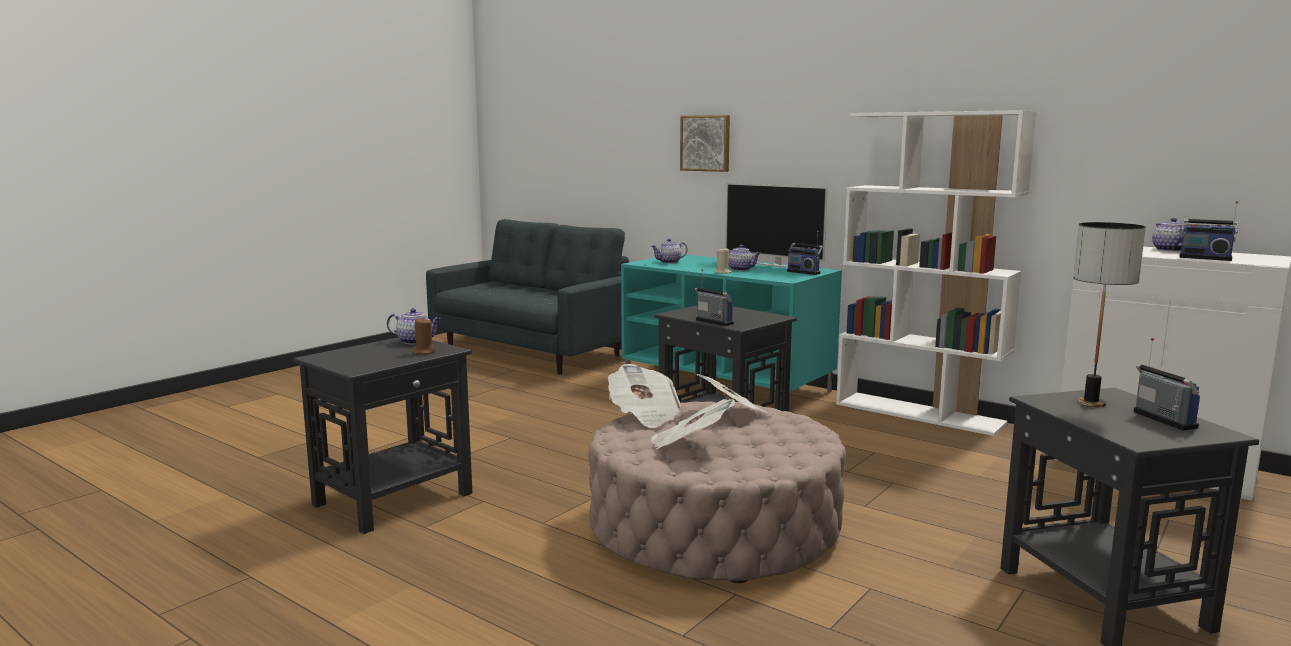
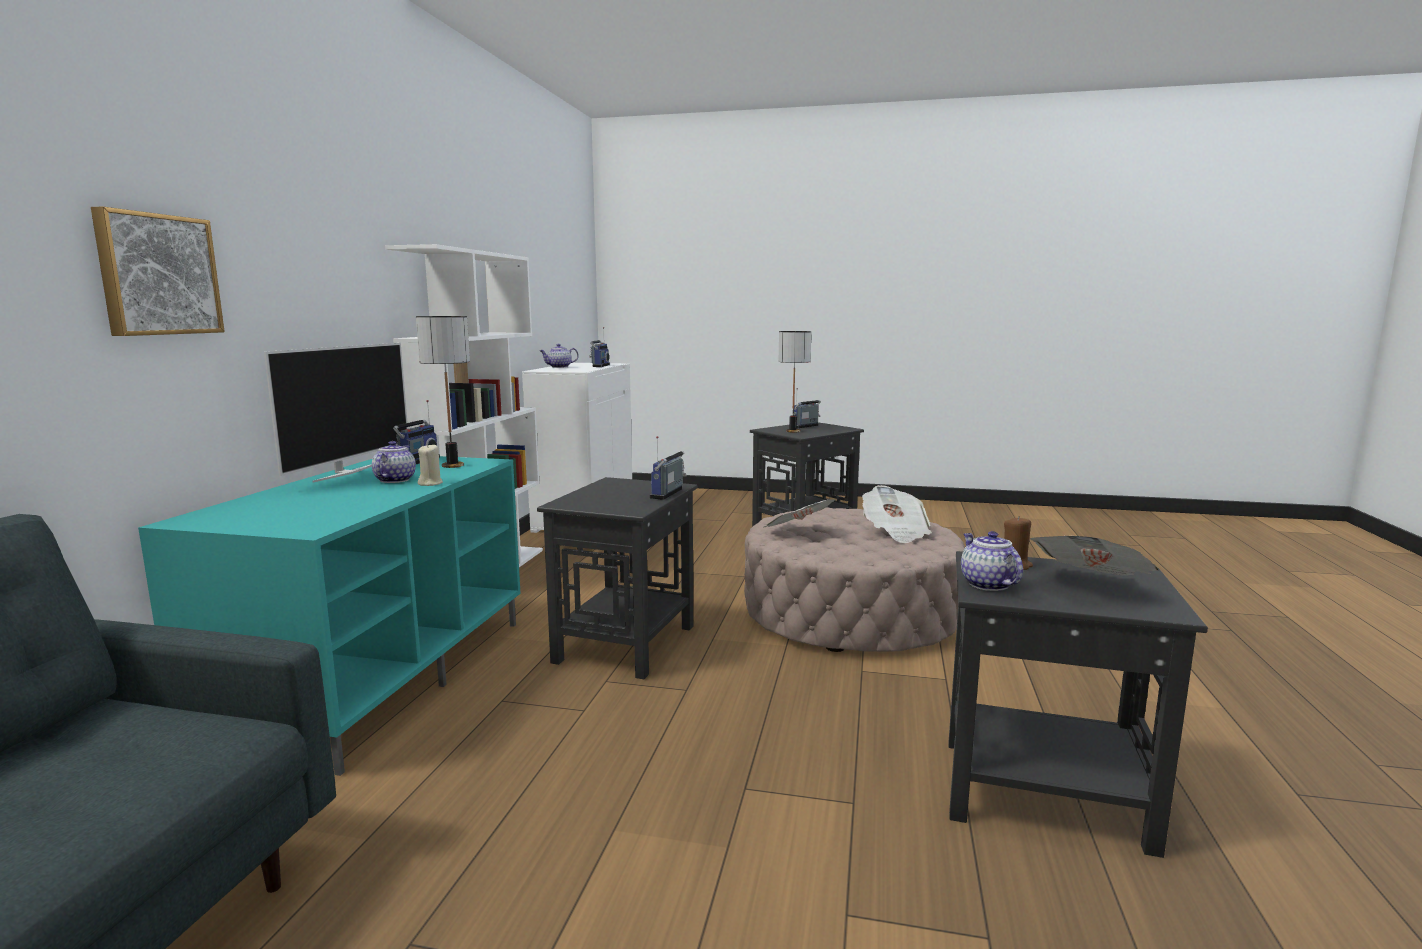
camera: 115 degrees left, 0 degrees up
newspaper [608,364,682,428] -> newspaper moved to [1030,536,1159,575]
teapot [651,239,688,264] -> none
none -> table lamp [416,316,470,468]

